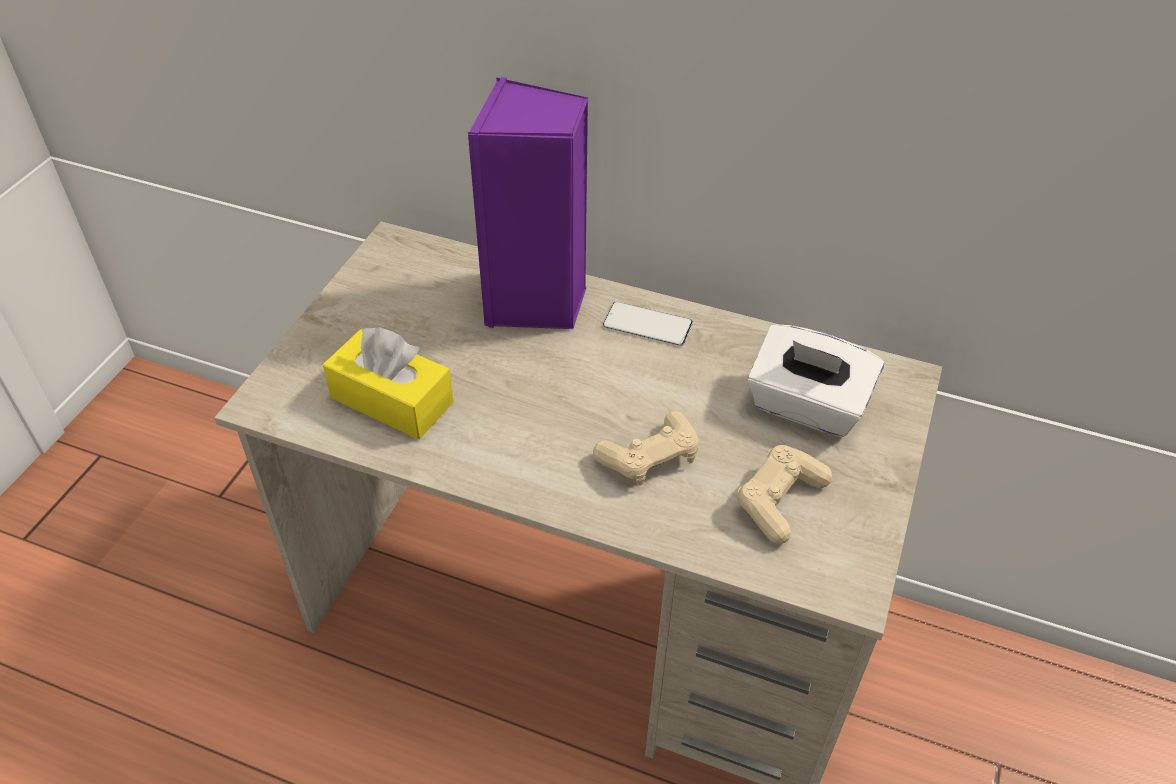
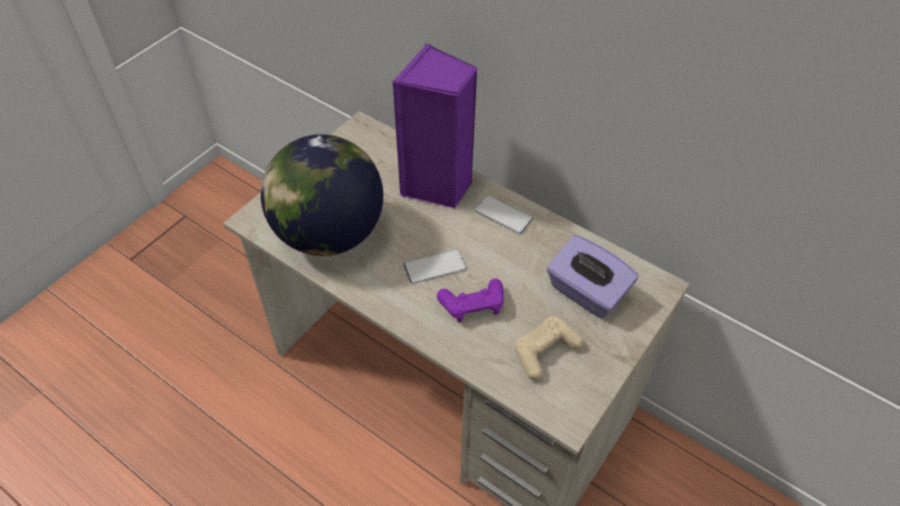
camera: 15 degrees right, 5 degrees up
yellow tissue box [323,327,453,440] -> globe [261,134,383,256]
beige game controller [593,411,699,485] -> purple game controller [437,278,504,322]
white tissue box [748,324,884,437] -> purple tissue box [547,235,638,318]
none -> phone [403,249,466,284]

